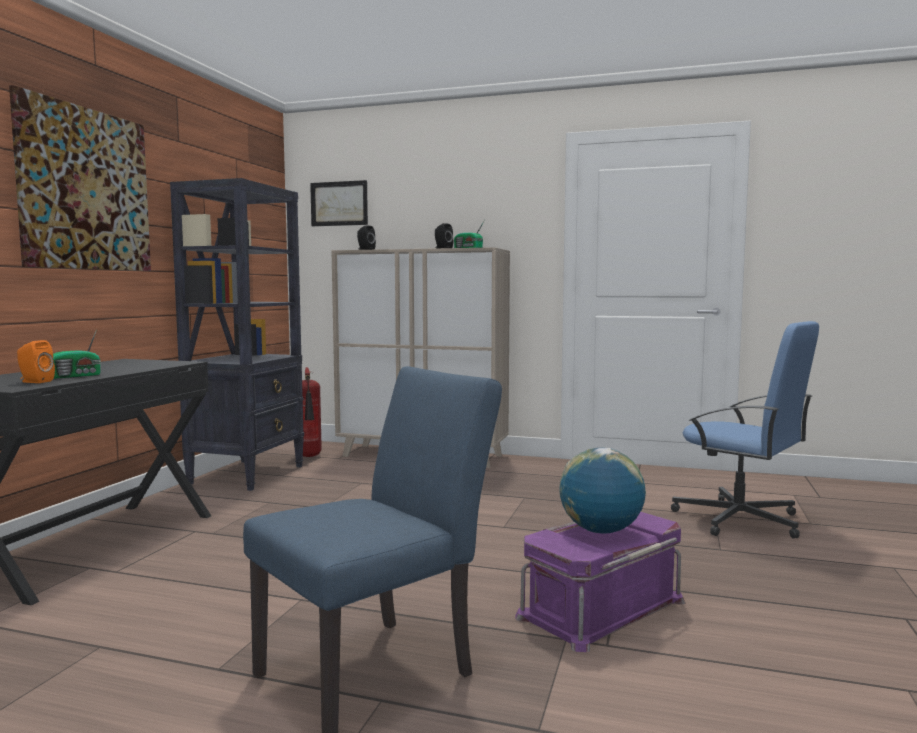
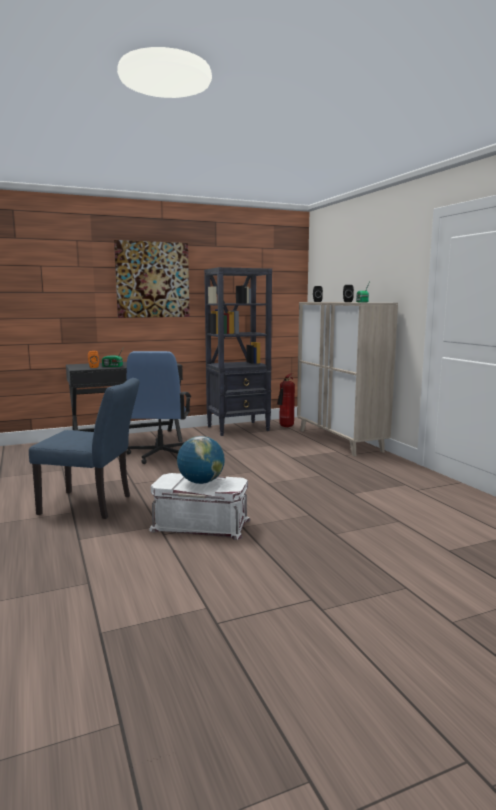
camera: 50 degrees right, 5 degrees up
picture [310,180,368,226] -> none
purple storage box [515,512,685,652] -> white storage box [149,473,251,540]
blue office chair [671,321,819,539] -> blue office chair moved to [126,351,191,464]

